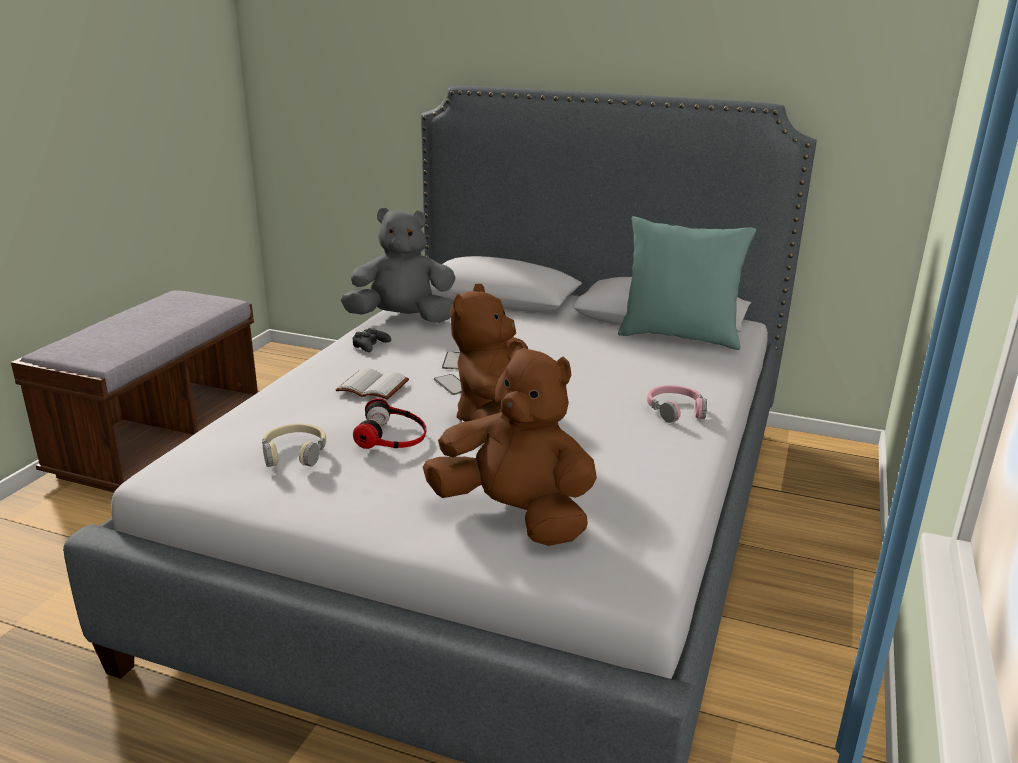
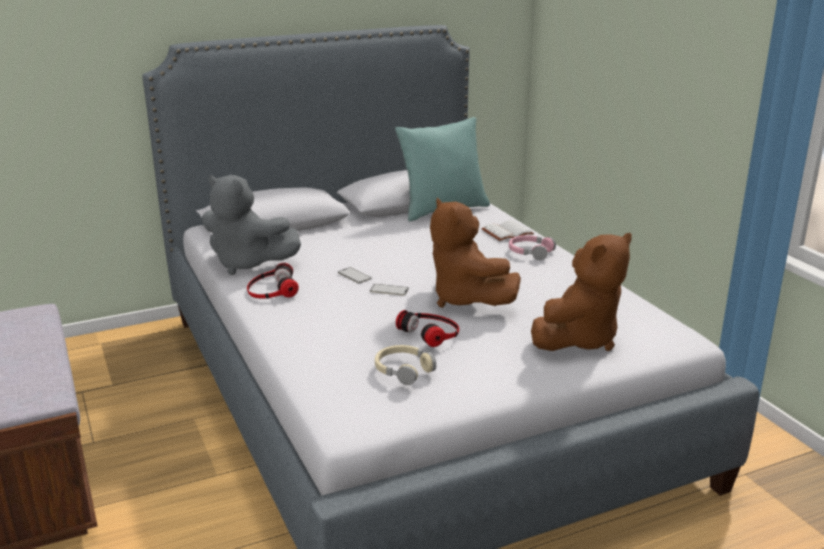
camera: 45 degrees left, 0 degrees up
white book [336,368,409,400] -> white book moved to [481,220,534,241]
grey plush toy [341,207,455,323] -> grey plush toy turned 105 degrees counterclockwise [202,175,301,275]
black game controller [352,328,391,352] -> headphones [247,263,299,299]
brown plush toy [423,341,597,546] -> brown plush toy turned 150 degrees clockwise [531,233,632,351]

